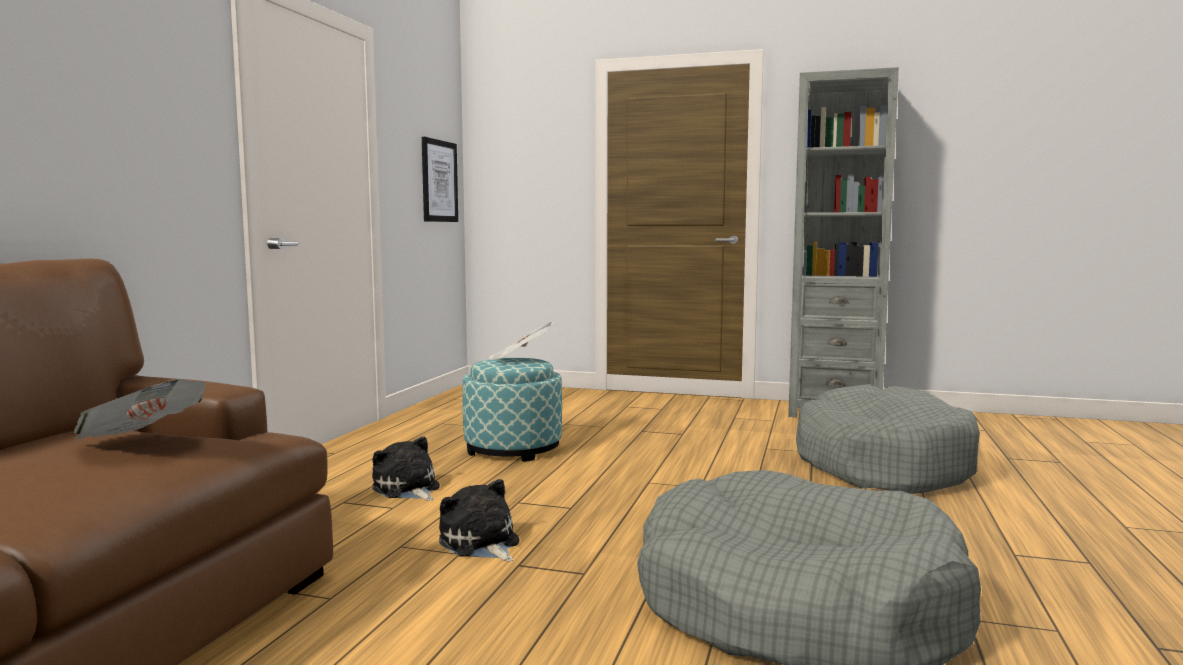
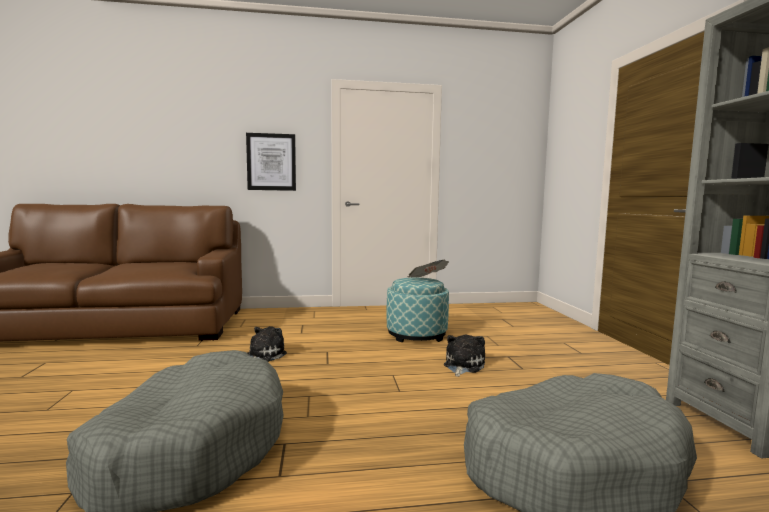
camera: 65 degrees right, 0 degrees up
newspaper [74,379,206,439] -> none
plush toy [372,436,440,501] -> plush toy moved to [444,335,485,377]
picture [422,137,458,222] -> picture moved to [246,133,296,191]

